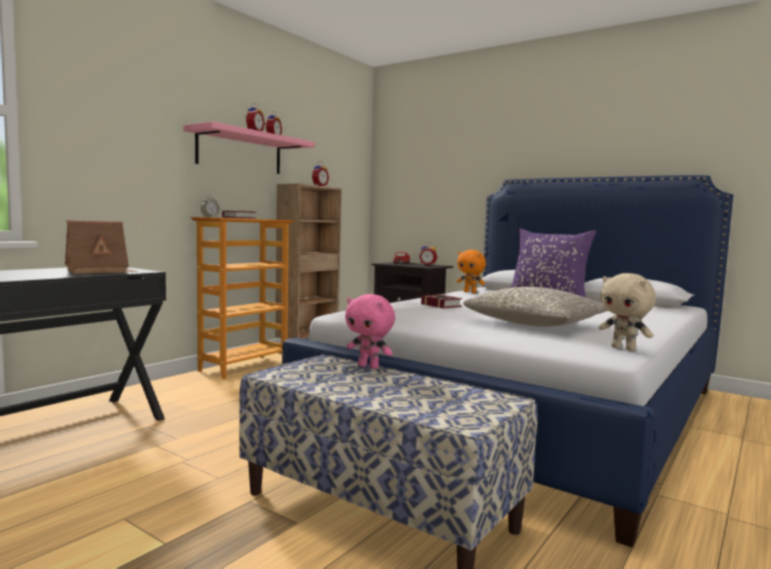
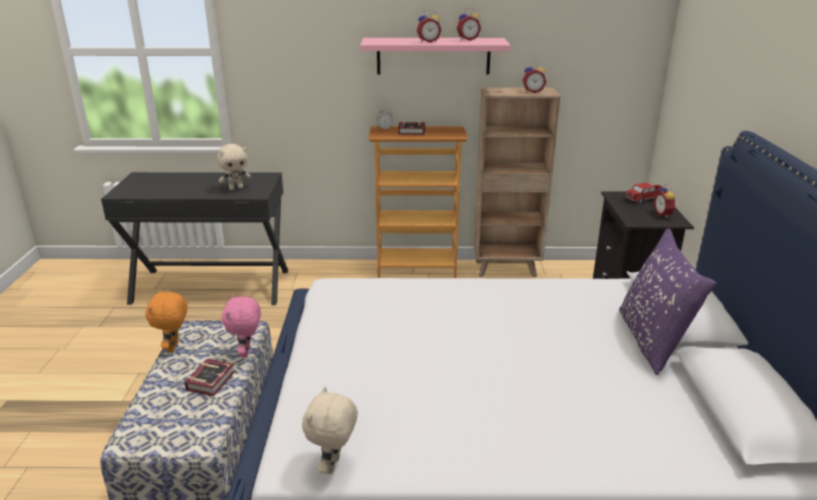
camera: 55 degrees right, 20 degrees up
toy house [65,220,138,274] -> beige plush toy [217,144,251,190]
book [421,294,462,308] -> book moved to [185,359,235,396]
orange plush toy [457,250,486,293] -> orange plush toy moved to [145,289,188,352]
grey pillow [463,287,608,327] -> none

